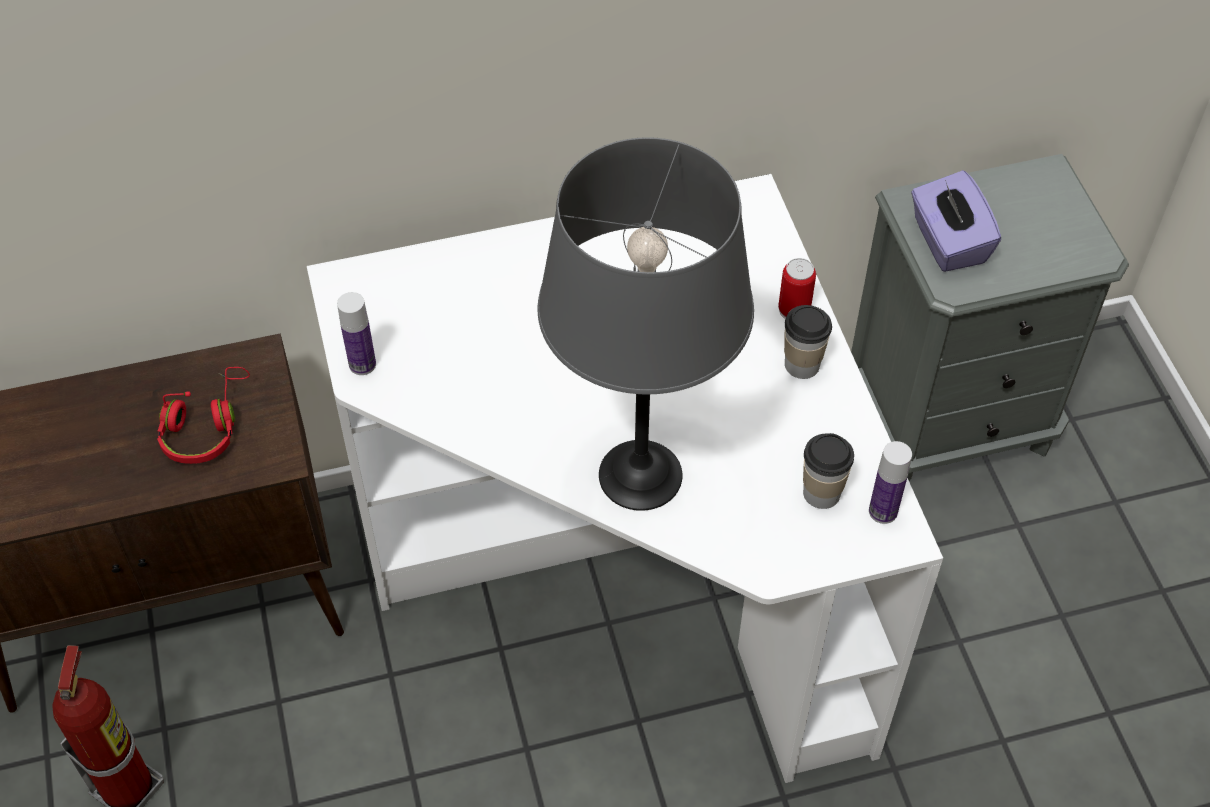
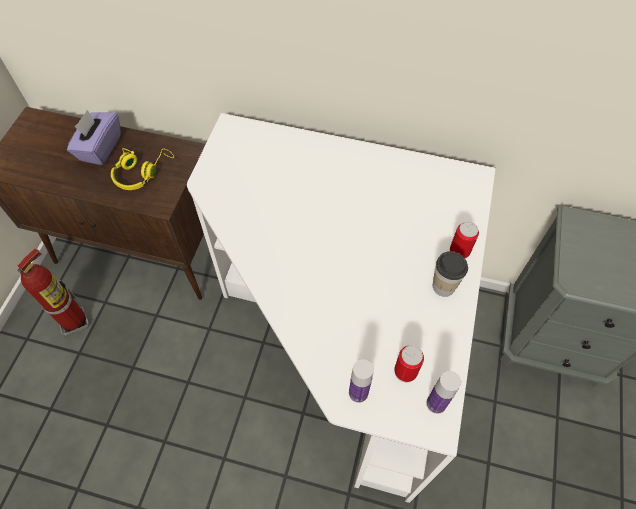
camera: 30 degrees right, 5 degrees up
red headphones [157,367,250,464] -> yellow headphones [111,148,174,190]
bottle [337,292,376,375] -> bottle moved to [349,359,374,403]
grey table lamp [537,137,754,511] -> none
cup [803,433,854,509] -> can [394,345,424,382]
purple tissue box [911,170,1001,272] -> purple tissue box moved to [67,110,121,165]

